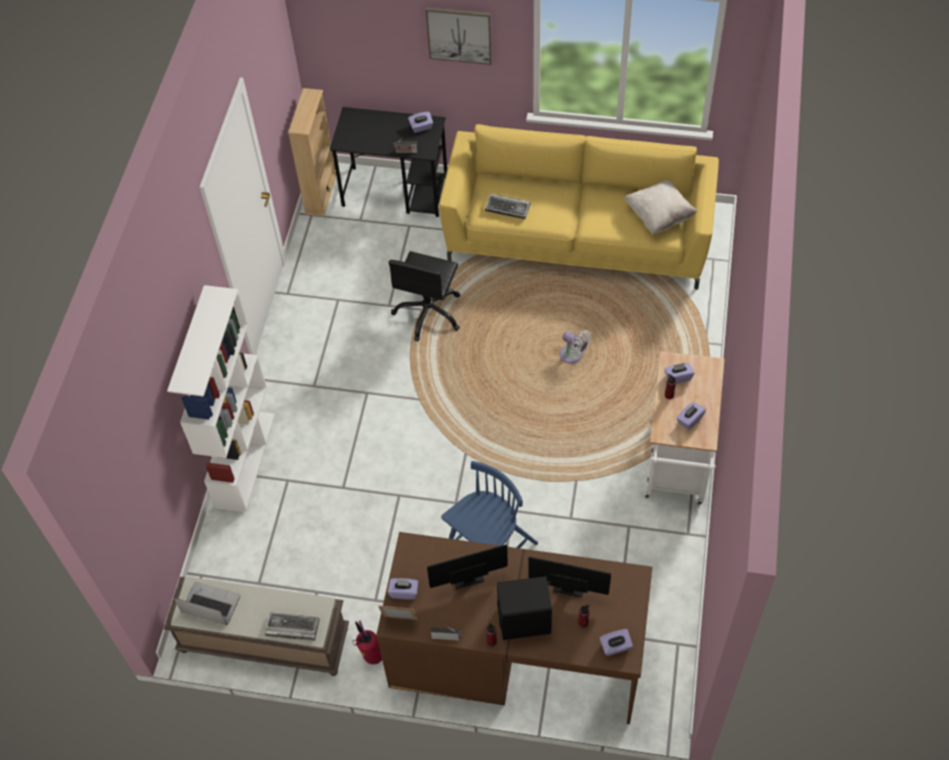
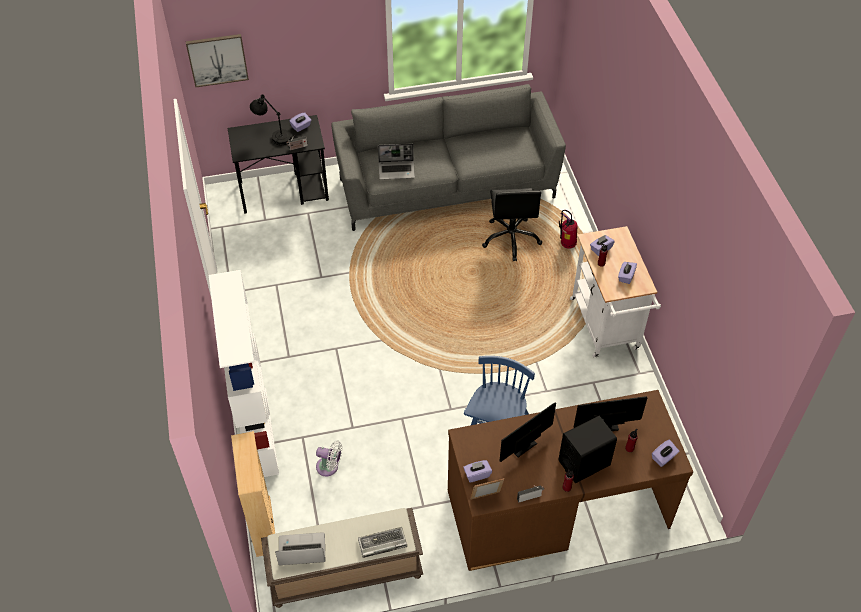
camera: 25 degrees left, 5 degrees down
beige bookcase [288,88,336,217] -> beige bookcase moved to [231,431,275,557]
fire extinguisher [353,620,382,664] -> fire extinguisher moved to [559,210,577,249]
black office chair [388,251,460,342] -> black office chair moved to [482,188,542,261]
picture [426,7,492,65] -> picture moved to [186,34,249,88]
yellow sofa [439,124,719,290] -> grey sofa [331,84,566,231]
keyboard [485,194,531,219] -> laptop [378,143,415,180]
white fan [560,330,591,364] -> white fan moved to [316,441,343,476]
beige pillow [623,180,697,235] -> none
none -> black table lamp [250,94,292,145]

